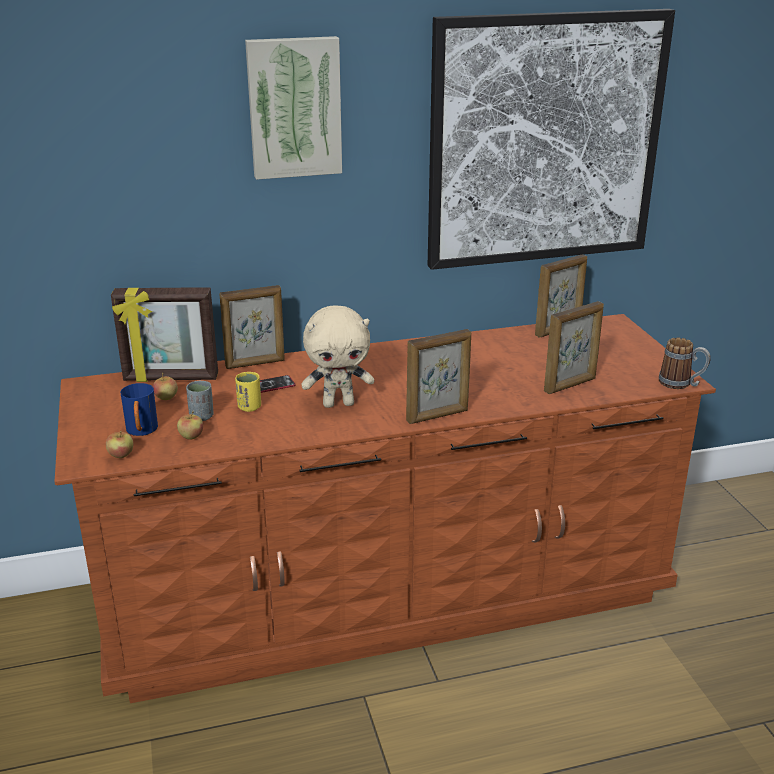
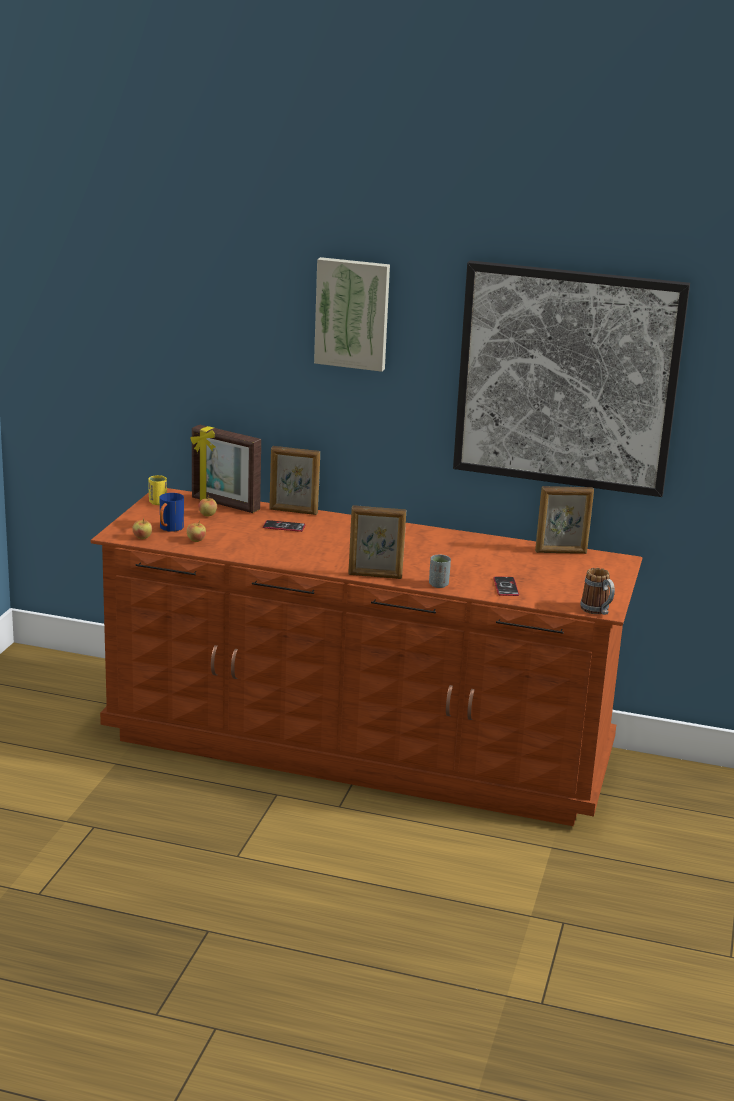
camera: 30 degrees right, 5 degrees down
grey cup [186,381,213,421] -> grey cup moved to [429,554,451,588]
yellow cup [235,372,261,412] -> yellow cup moved to [148,475,167,505]
beige plush toy [301,306,374,408] -> none
picture frame [544,301,604,394] -> phone [493,576,519,596]

